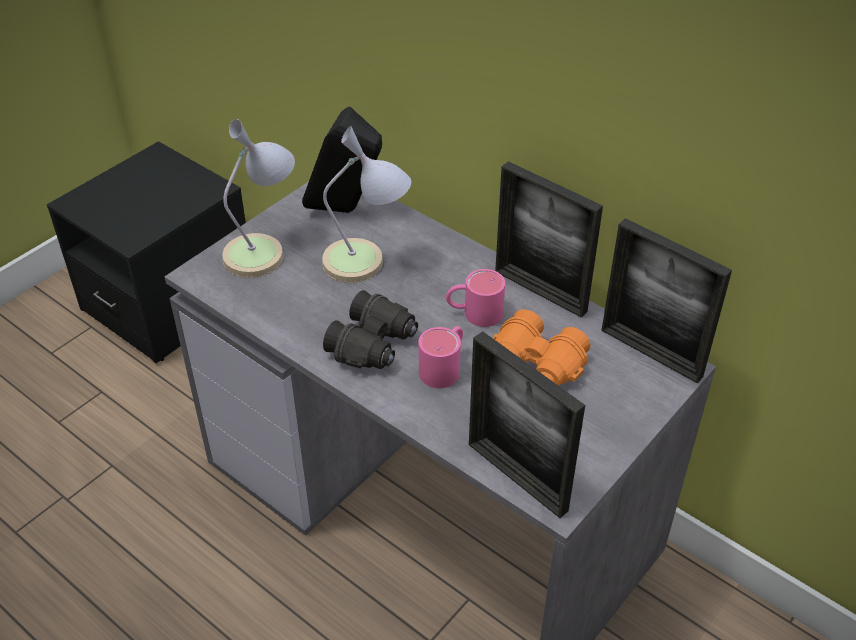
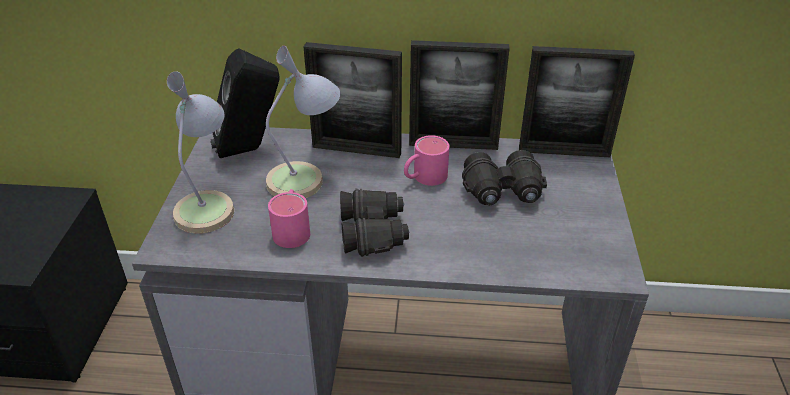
camera: 35 degrees left, 5 degrees down
pink mug [419,326,463,388] -> pink mug moved to [268,189,310,248]
picture frame [469,331,585,518] -> picture frame moved to [304,42,402,158]
orange binoculars [493,309,590,386] -> black binoculars [462,150,547,205]

